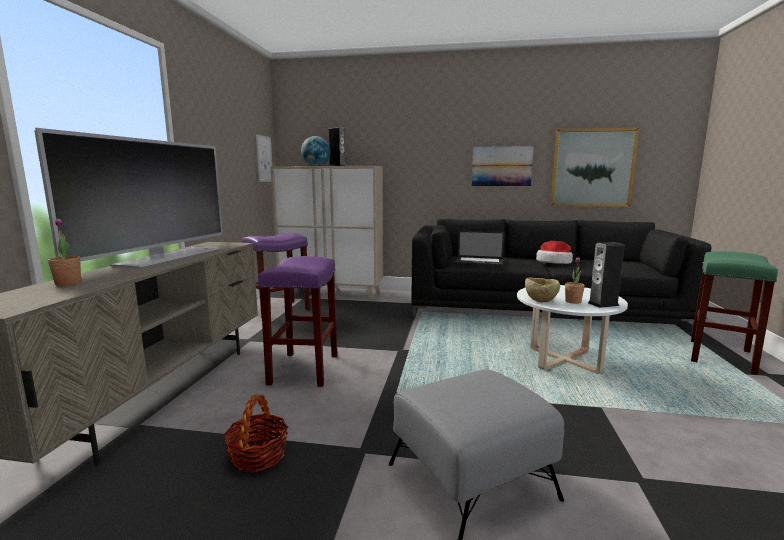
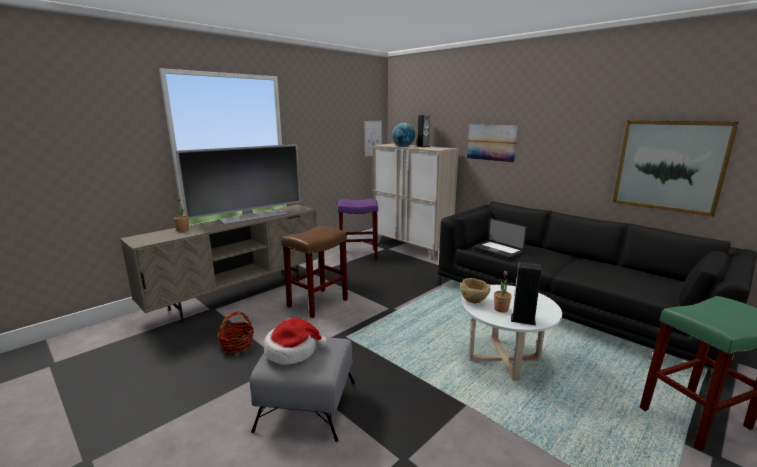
camera: 35 degrees right, 5 degrees up
purple stool [258,256,338,387] -> brown stool [282,226,348,318]
picture [472,146,534,186] -> picture moved to [467,124,518,163]
hat [536,241,573,264] -> hat moved to [264,318,328,365]

